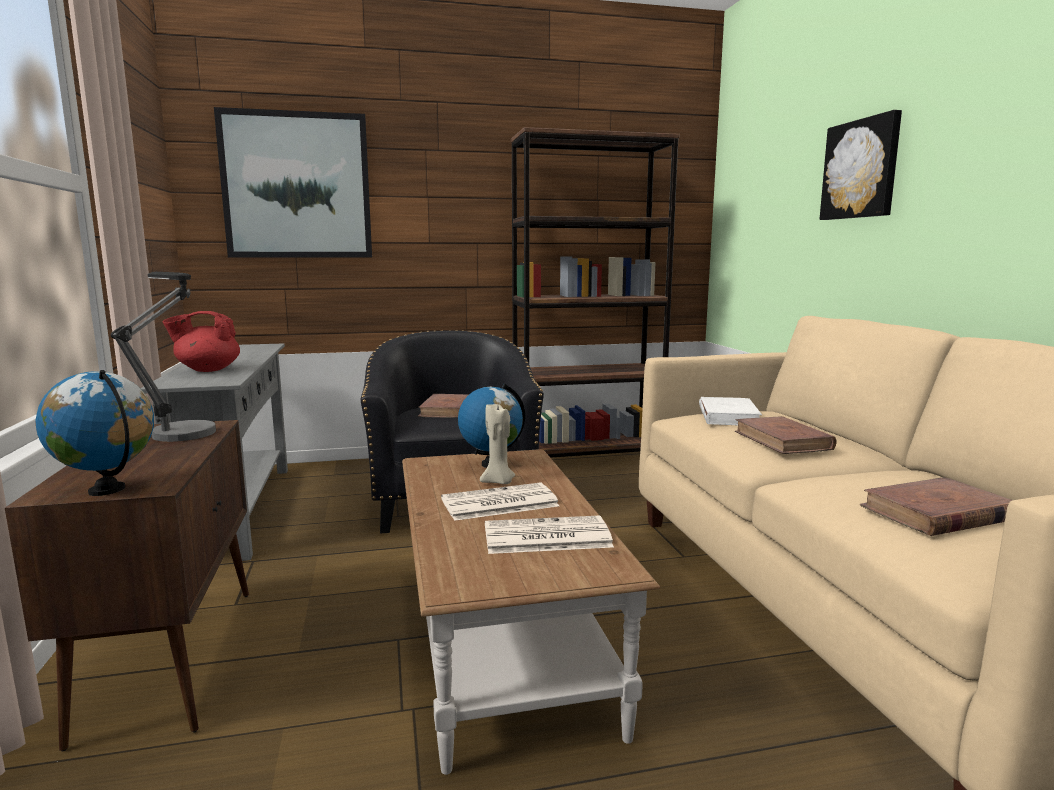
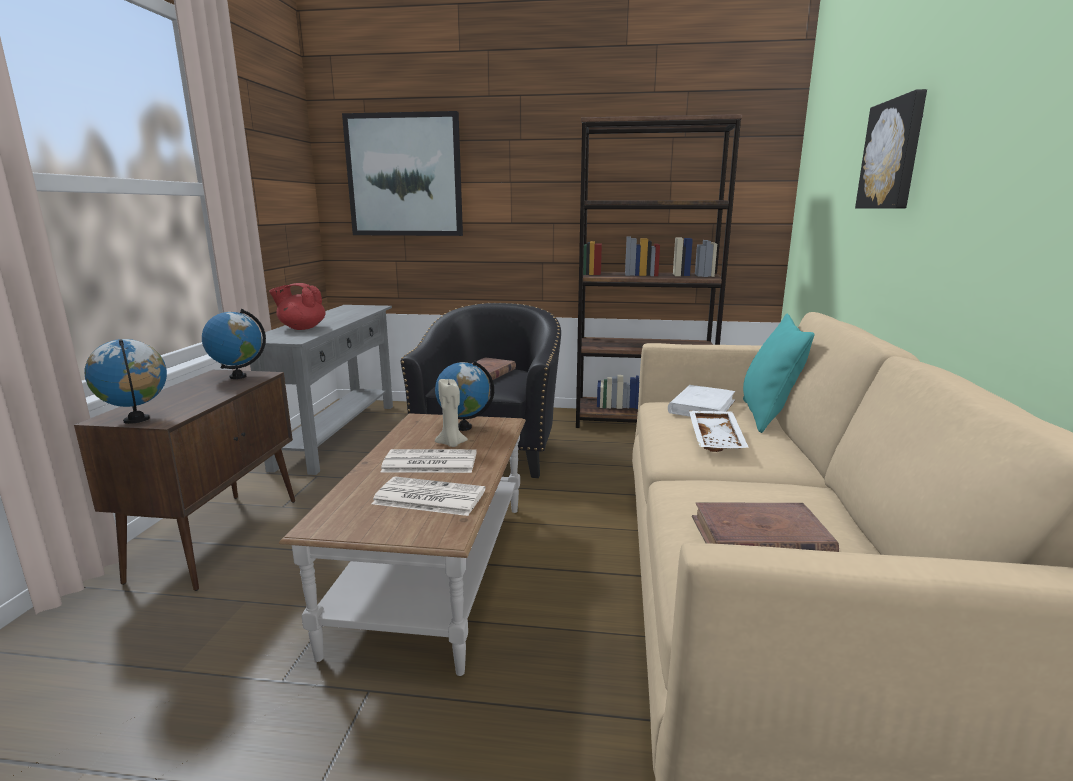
camera: 20 degrees right, 5 degrees up
table lamp [111,272,216,442] -> globe [202,309,266,379]
brown book [735,416,837,454] -> white tray [689,411,749,452]
none -> turquoise pillow [743,314,815,433]

